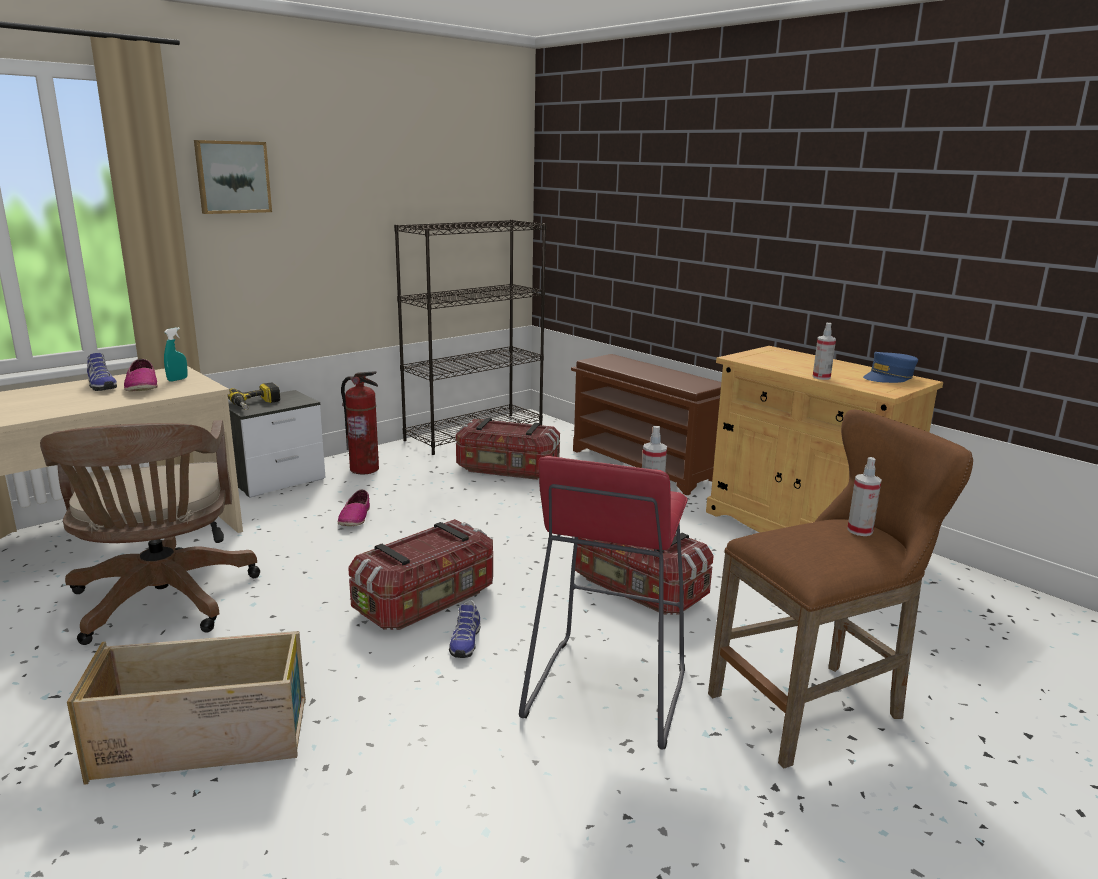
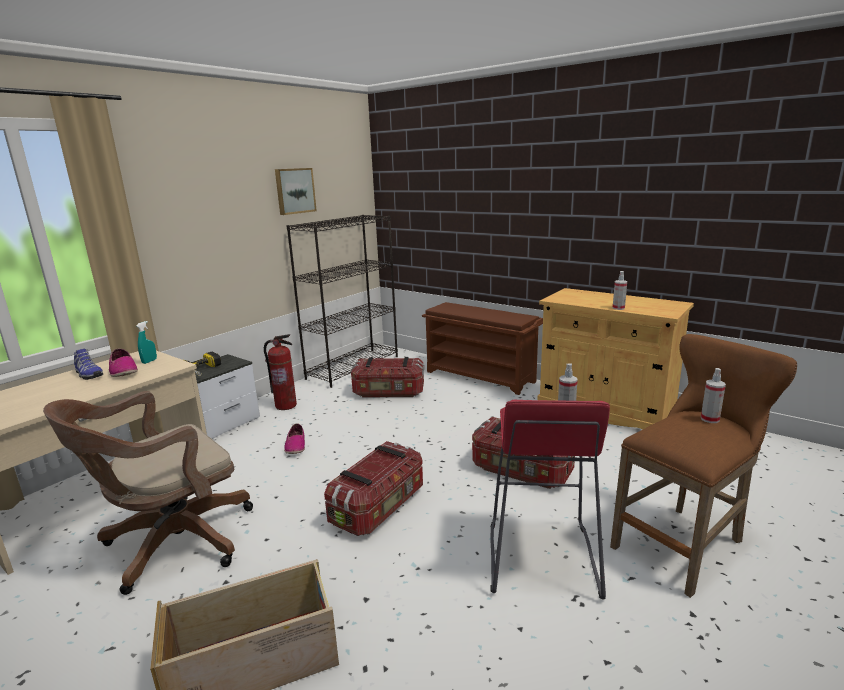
camera: 10 degrees left, 0 degrees up
brown office chair [40,420,260,645] -> brown office chair turned 75 degrees clockwise [43,391,253,595]
picture [194,140,272,214] -> picture moved to [275,168,317,215]
shoe [449,600,480,658] -> none
blue cap [863,352,918,383] -> none

